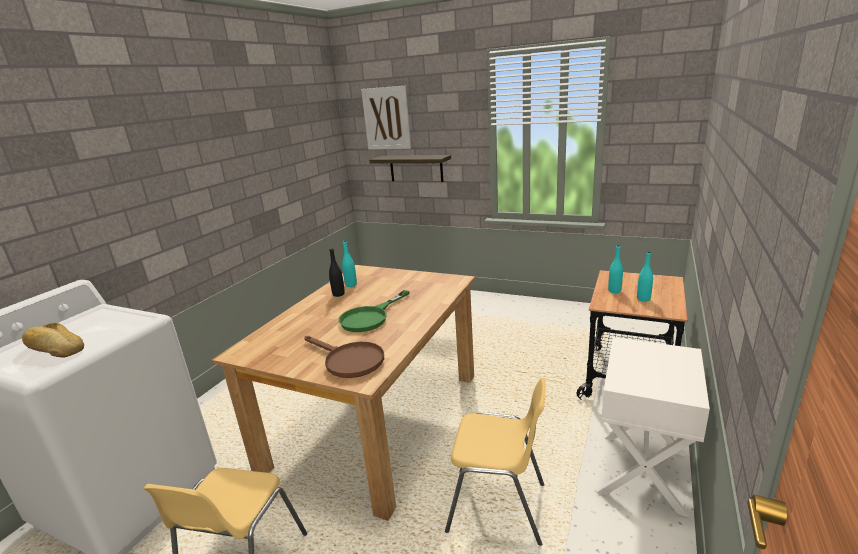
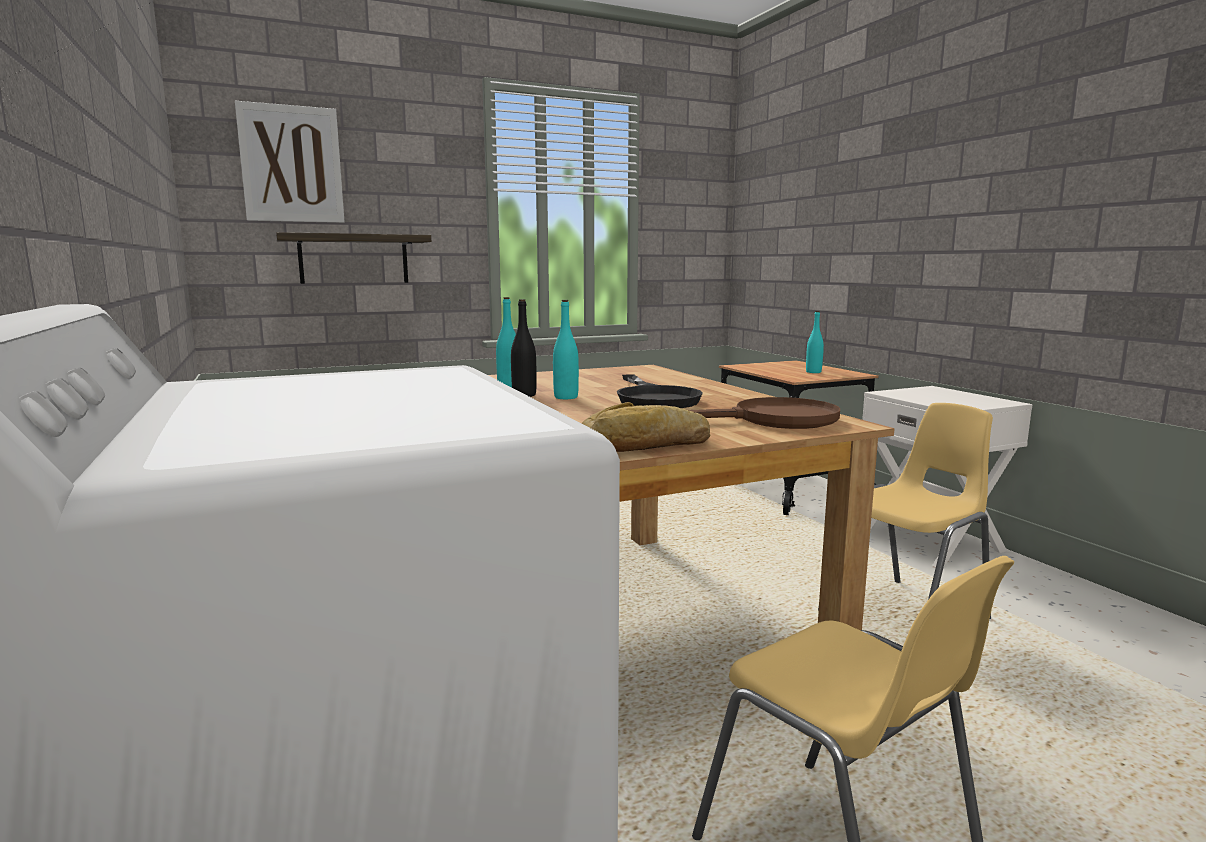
camera: 50 degrees left, 10 degrees down
bread [22,323,84,358] -> bread moved to [581,402,710,452]
green frying pan [338,290,410,332] -> black frying pan [617,374,703,408]
turquoise bottle [608,245,623,293] -> turquoise bottle moved to [553,300,579,399]

